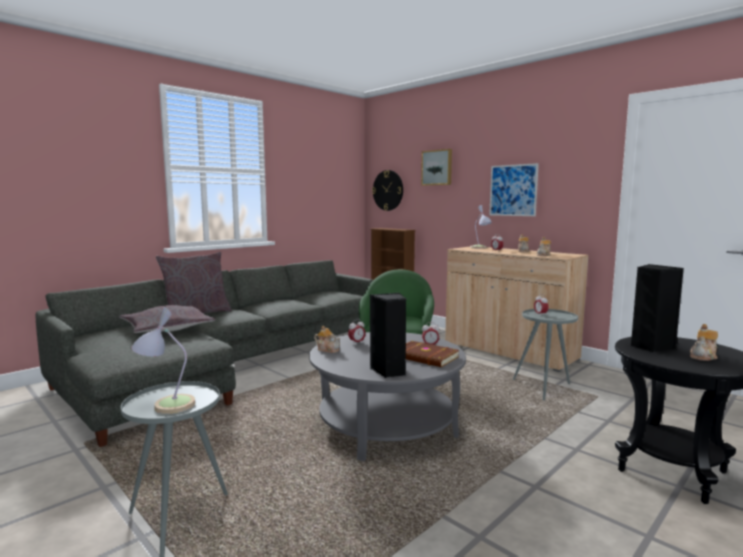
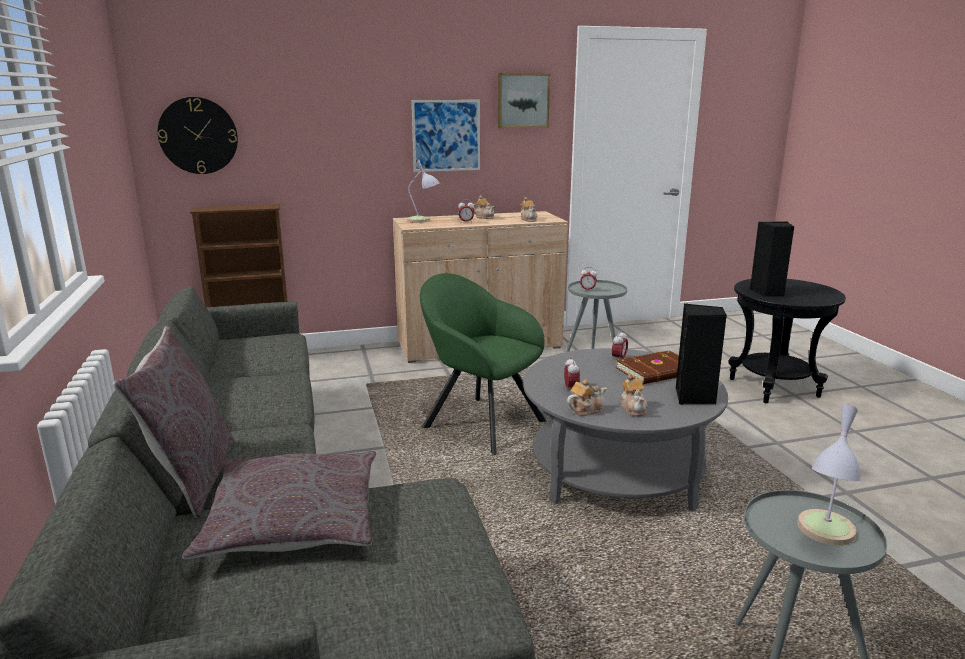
camera: 60 degrees left, 10 degrees up
picture [421,149,452,186] -> picture moved to [498,73,550,128]
teapot [690,324,718,361] -> teapot moved to [621,374,648,416]

